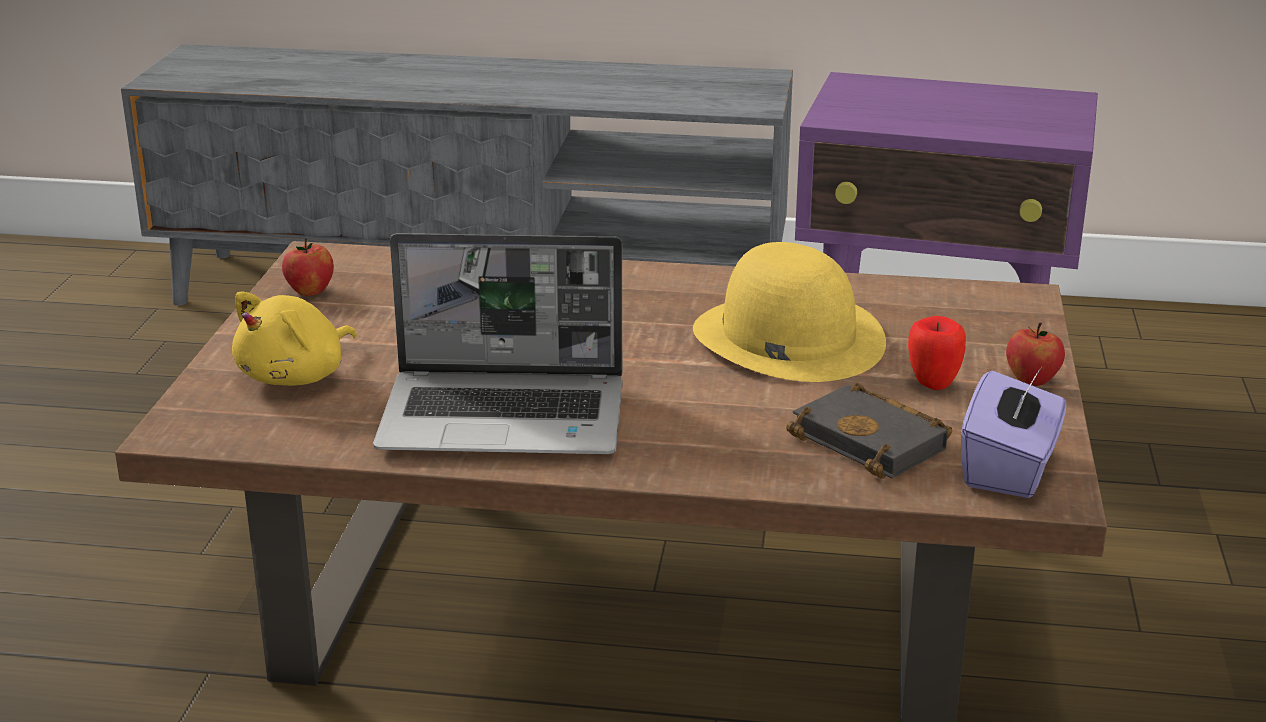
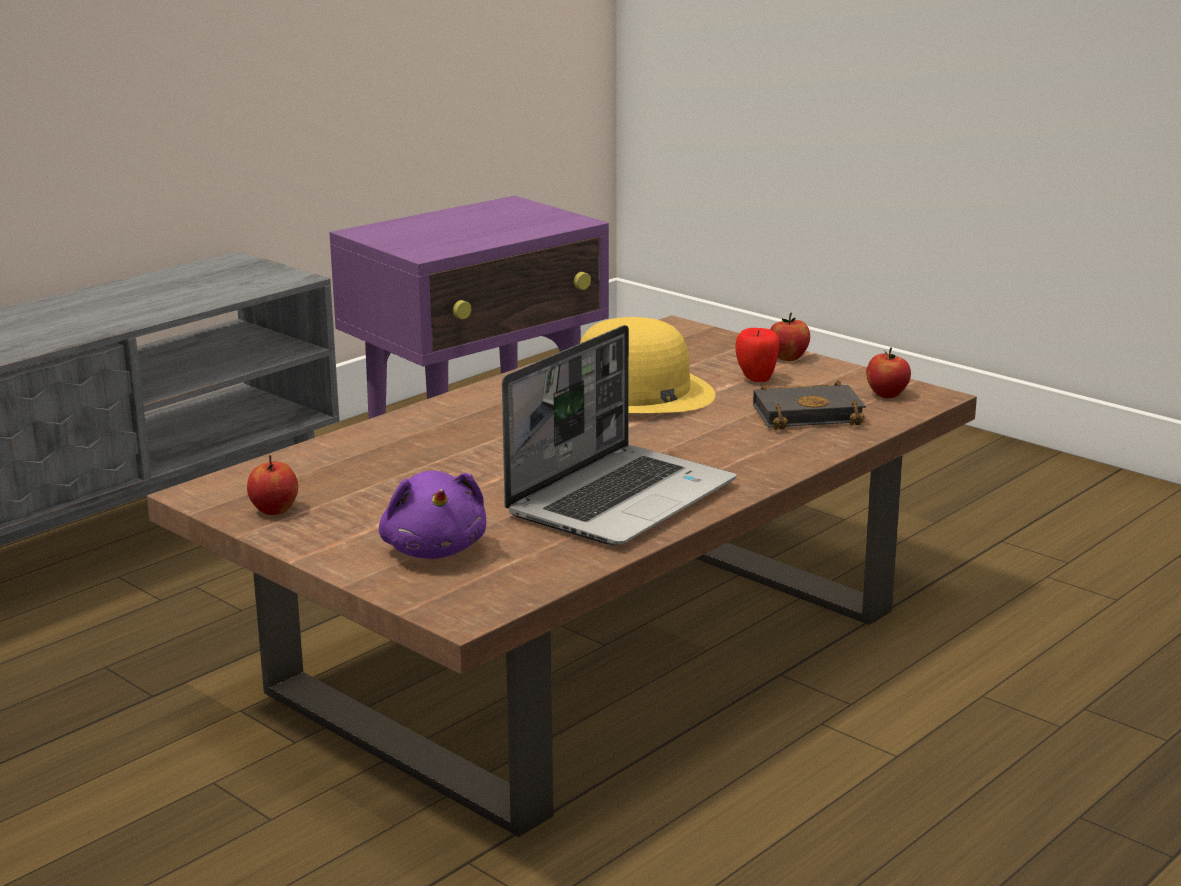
camera: 55 degrees left, 5 degrees down
yellow plush toy [232,291,357,386] -> purple plush toy [379,471,486,559]
purple tissue box [961,368,1066,498] -> apple [866,347,911,398]

